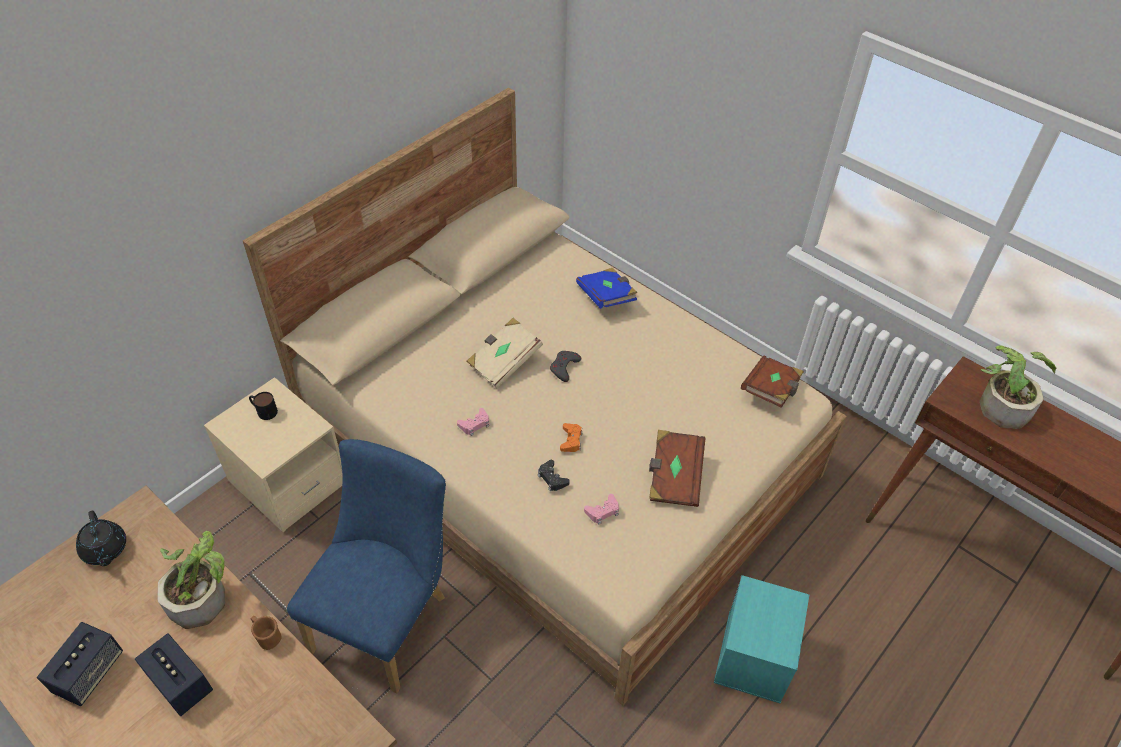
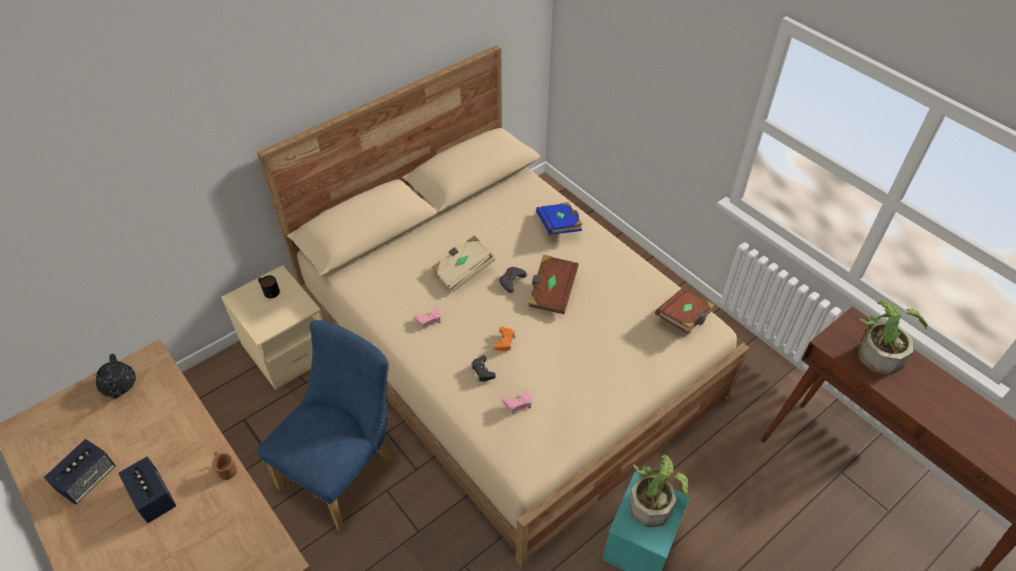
camera: 10 degrees right, 0 degrees up
potted plant [157,531,225,629] -> potted plant moved to [629,455,688,527]
brown book [649,430,706,507] -> brown book moved to [528,255,579,314]

